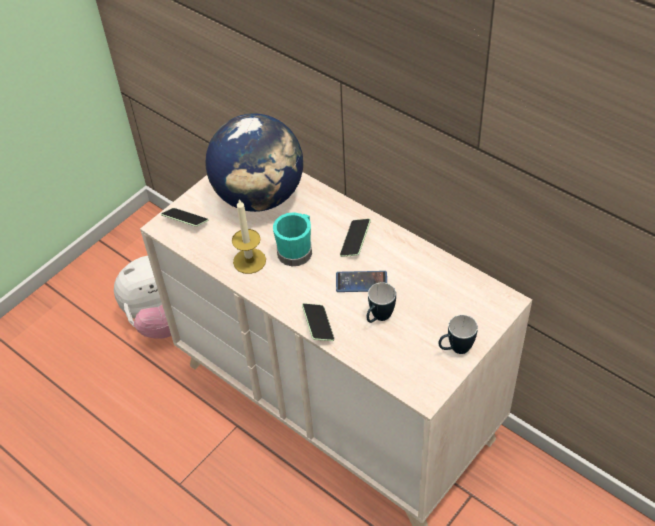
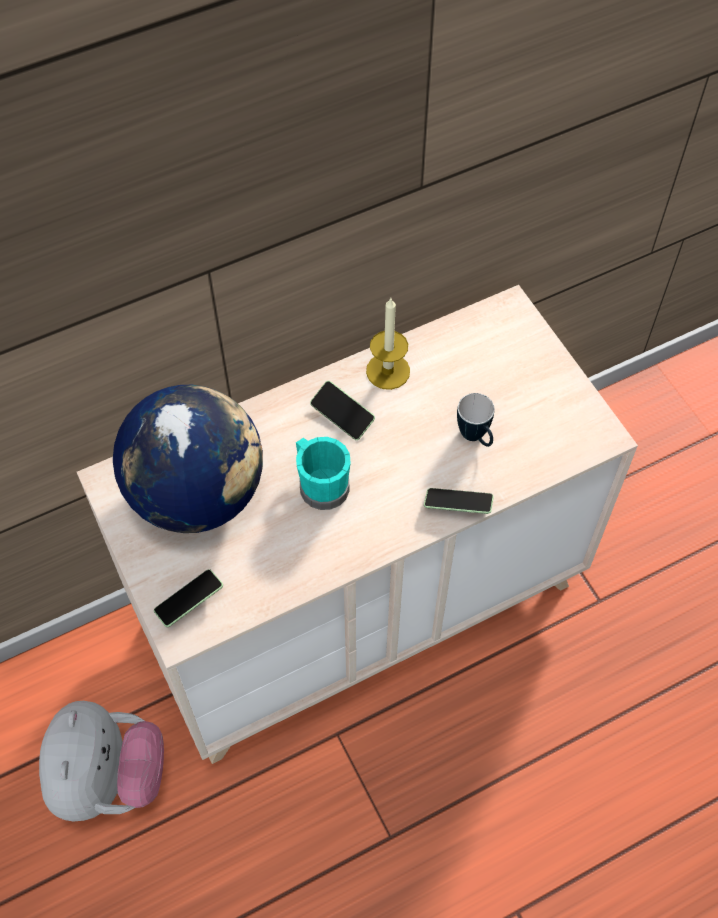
camera: 70 degrees left, 10 degrees up
candle [232,199,266,274] -> candle moved to [366,298,410,390]
phone [336,271,387,292] -> none
mug [438,315,478,354] -> none

